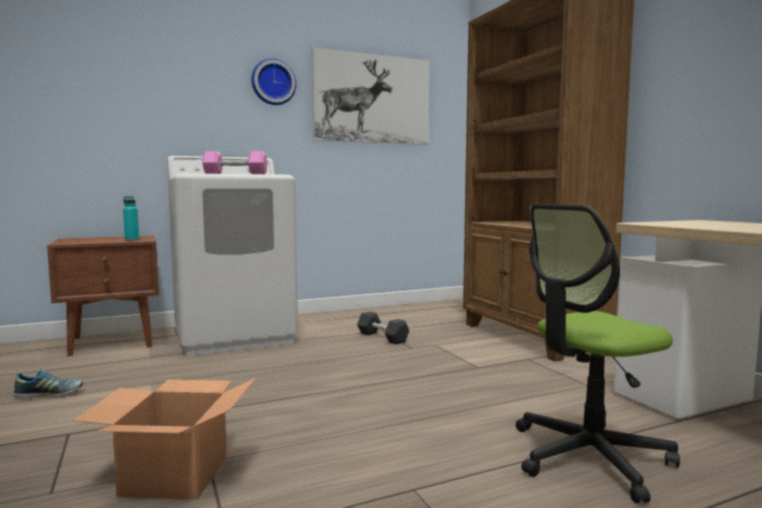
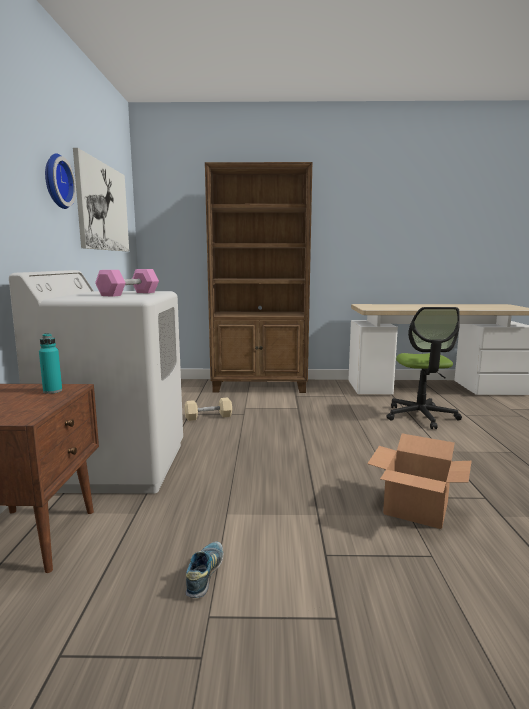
camera: 65 degrees left, 5 degrees up
black dumbbell [357,311,410,344] -> beige dumbbell [185,398,232,421]

